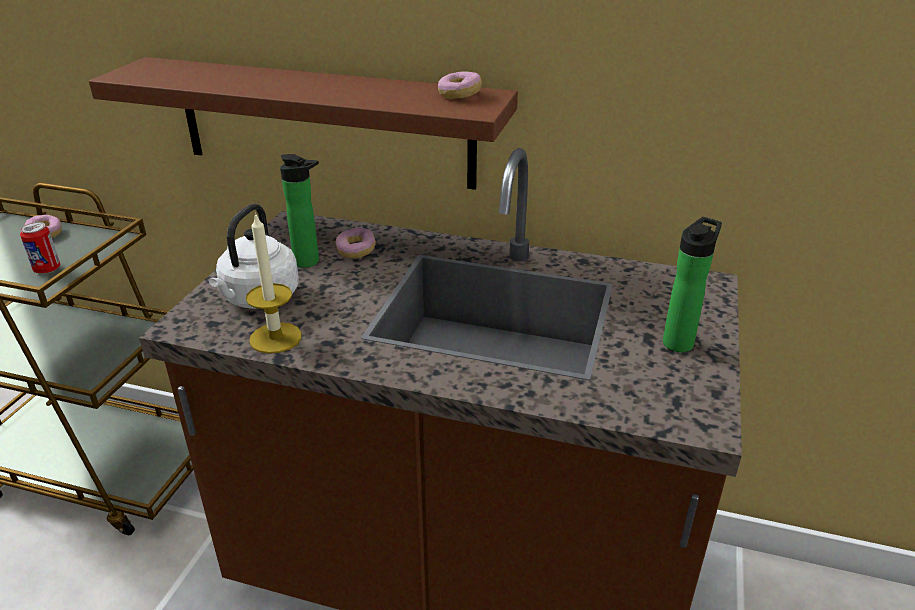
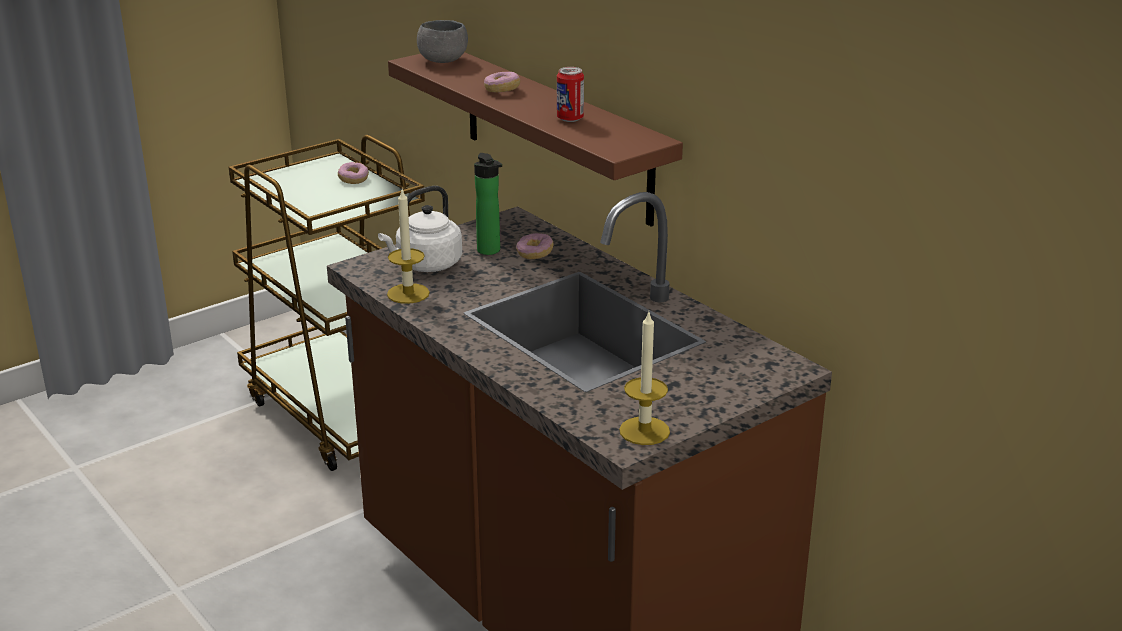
camera: 35 degrees right, 5 degrees down
can [20,222,60,274] -> can moved to [557,67,584,122]
donut [438,72,482,99] -> donut moved to [484,72,520,93]
bottle [663,217,722,352] -> none
none -> grey bowl [417,20,468,63]
none -> candle [619,311,670,445]

